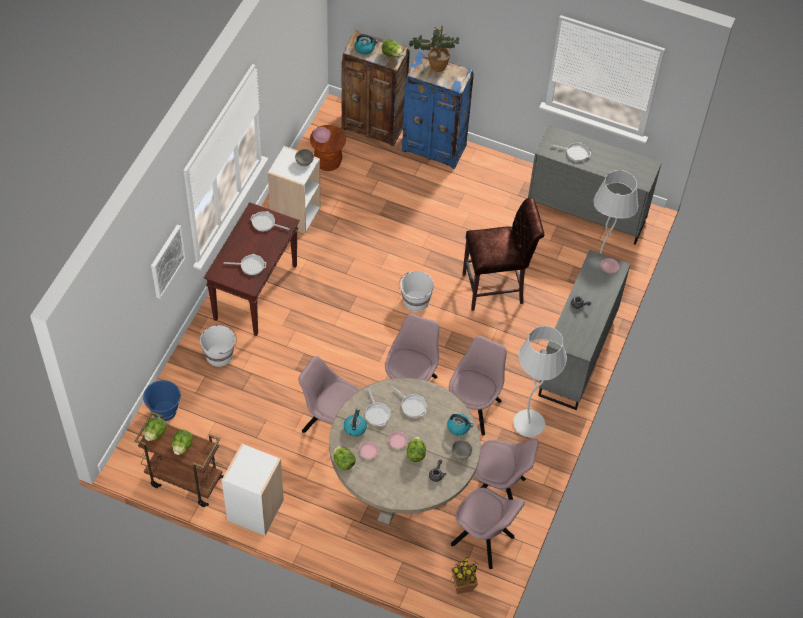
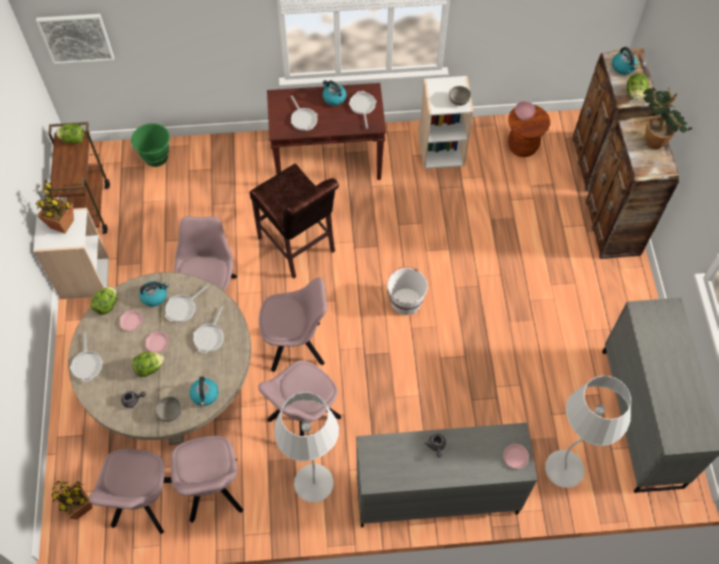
camera: 65 degrees right, 5 degrees up
blue bucket [143,380,181,421] -> green bucket [131,123,171,167]
picture [151,224,185,299] -> picture moved to [36,14,114,64]
lettuce [172,430,193,455] -> none
white bucket [200,324,237,367] -> none
blue cabinet [402,52,474,169] -> brown cabinet [586,115,679,259]
pink chair [449,336,507,436] -> pink chair turned 135 degrees clockwise [258,360,341,436]
brown stool [463,198,544,311] -> brown stool moved to [249,163,339,279]
frying pan [551,142,591,162] -> frying pan moved to [70,332,103,382]
none -> potted plant [33,182,74,234]
none -> kettle [322,80,347,106]

